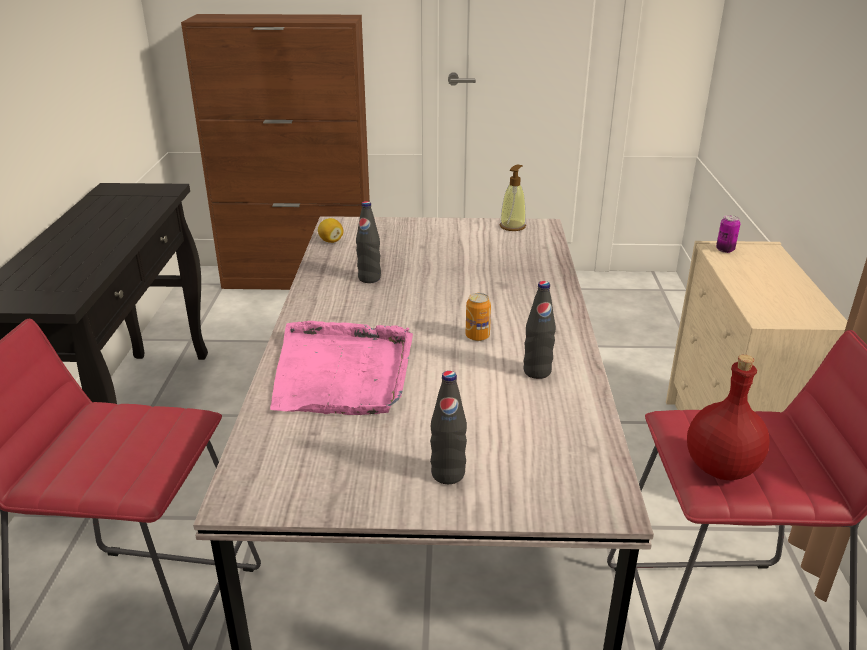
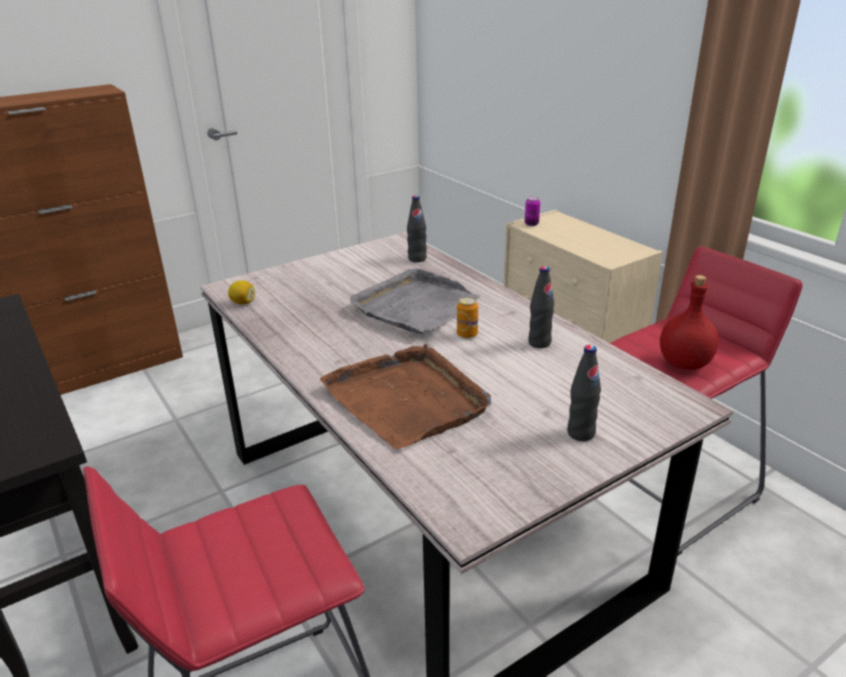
camera: 35 degrees left, 0 degrees up
pink tray [270,321,413,415] -> brown tray [320,344,491,449]
black bottle [356,201,381,283] -> black bottle moved to [407,195,427,262]
soap dispenser [500,164,526,231] -> none
none -> grey tray [350,269,480,334]

